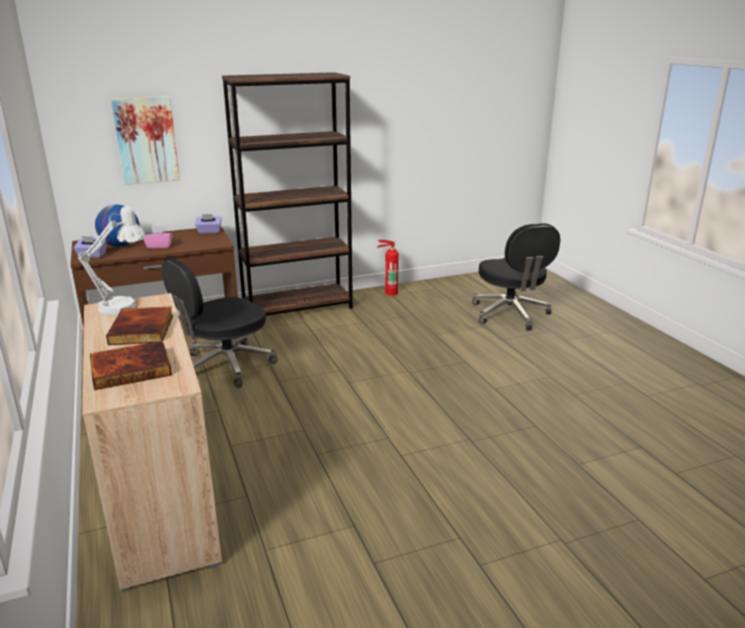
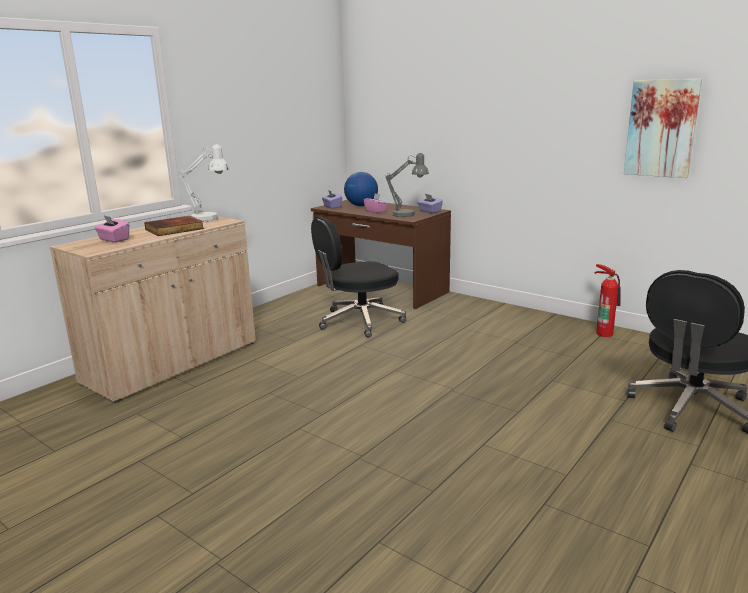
camera: 60 degrees right, 5 degrees down
book [90,341,172,390] -> pink tissue box [95,216,129,243]
picture [111,96,180,185] -> picture moved to [624,79,702,178]
black office chair [161,258,277,388] -> black office chair turned 45 degrees counterclockwise [311,216,406,338]
brown bookcase [222,72,353,316] -> none
none -> grey table lamp [385,153,429,217]

